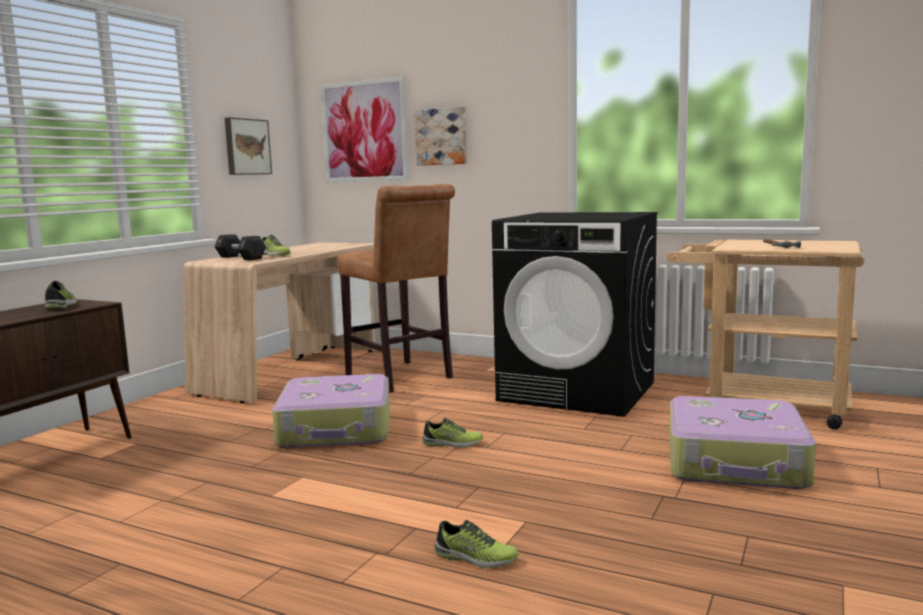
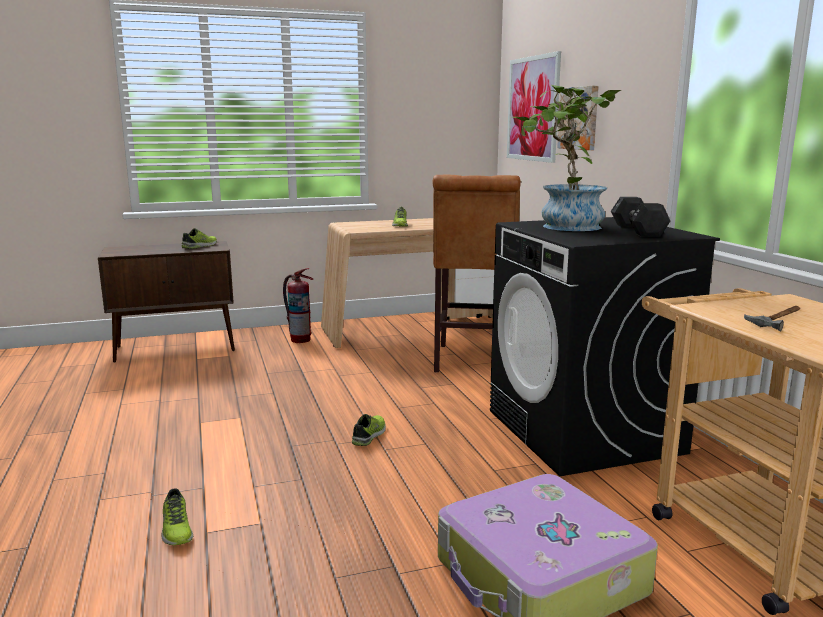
camera: 45 degrees right, 5 degrees up
black dumbbell [215,234,266,260] -> black dumbbell moved to [611,197,670,237]
picture [225,117,272,175] -> none
suitcase [272,374,390,448] -> none
shoe [422,418,483,448] -> shoe turned 120 degrees counterclockwise [352,414,386,446]
none -> fire extinguisher [283,268,313,343]
none -> potted plant [512,85,621,231]

